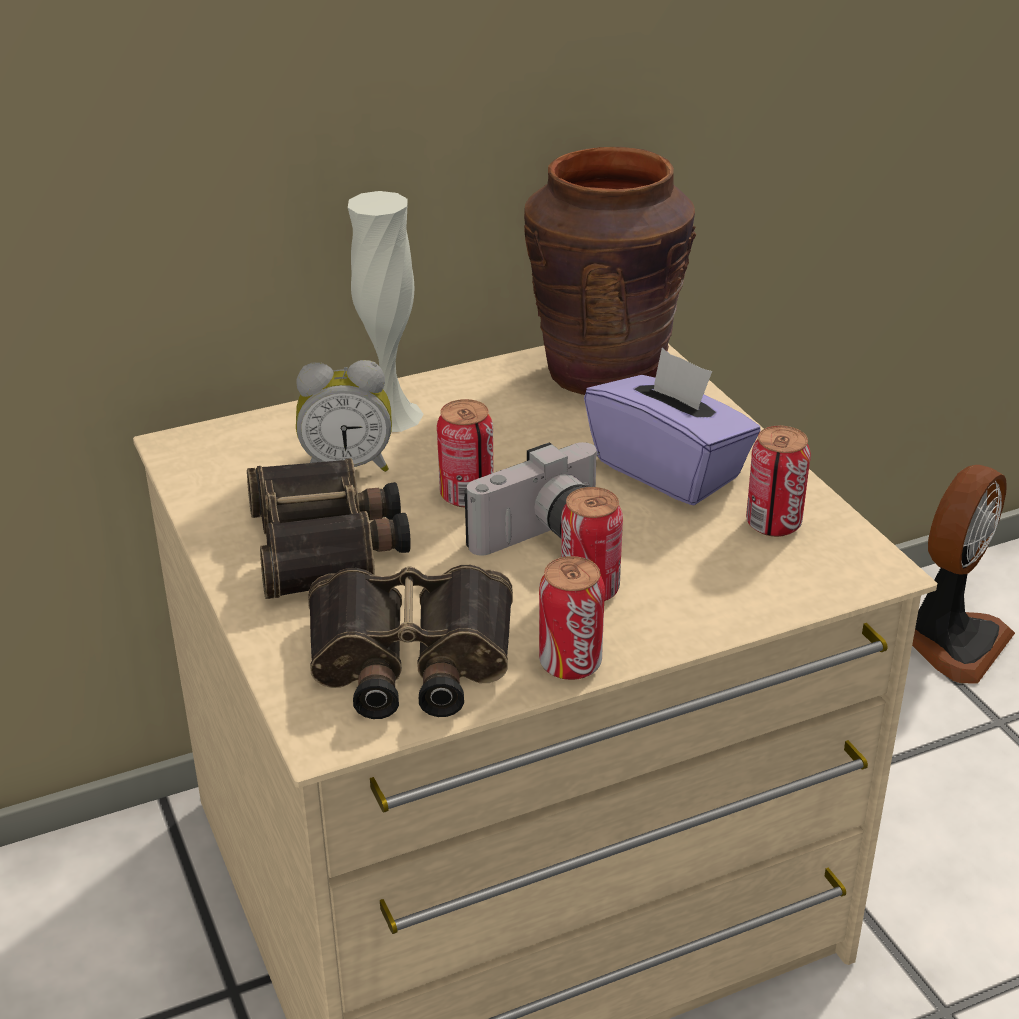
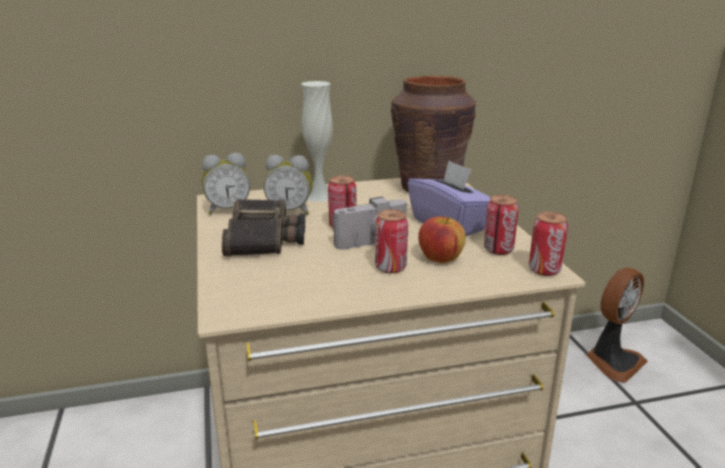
camera: 10 degrees right, 10 degrees down
binoculars [308,565,513,719] -> none
can [539,556,605,680] -> can moved to [529,212,568,276]
none -> alarm clock [202,153,251,215]
none -> apple [418,216,466,263]

